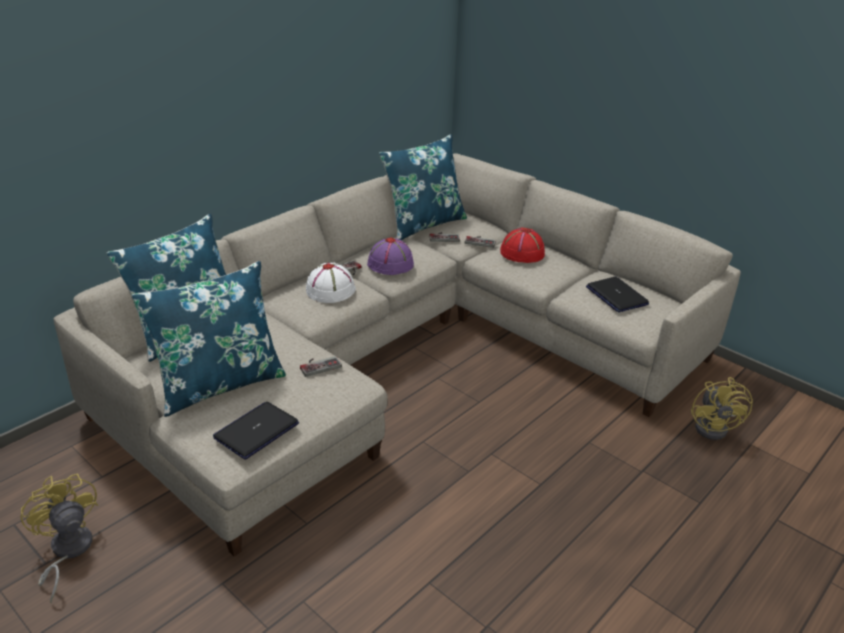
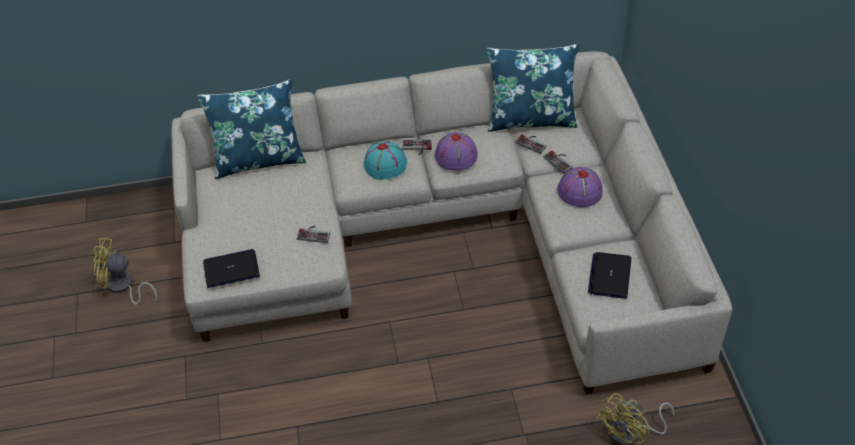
camera: 40 degrees right, 15 degrees up
yellow fan [20,473,98,604] -> yellow fan turned 90 degrees counterclockwise [94,238,157,305]
blue pillow [132,261,286,417] -> none
white hat [306,263,356,303] -> turquoise hat [364,141,407,179]
red hat [500,228,545,263] -> purple hat [557,167,603,207]

